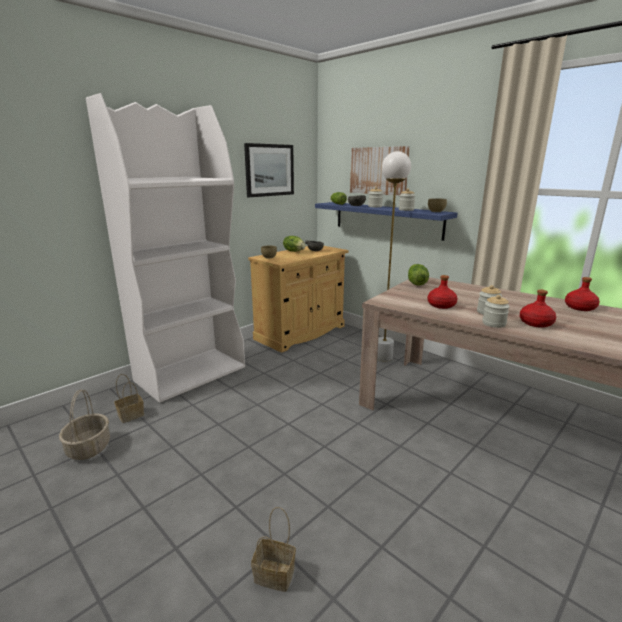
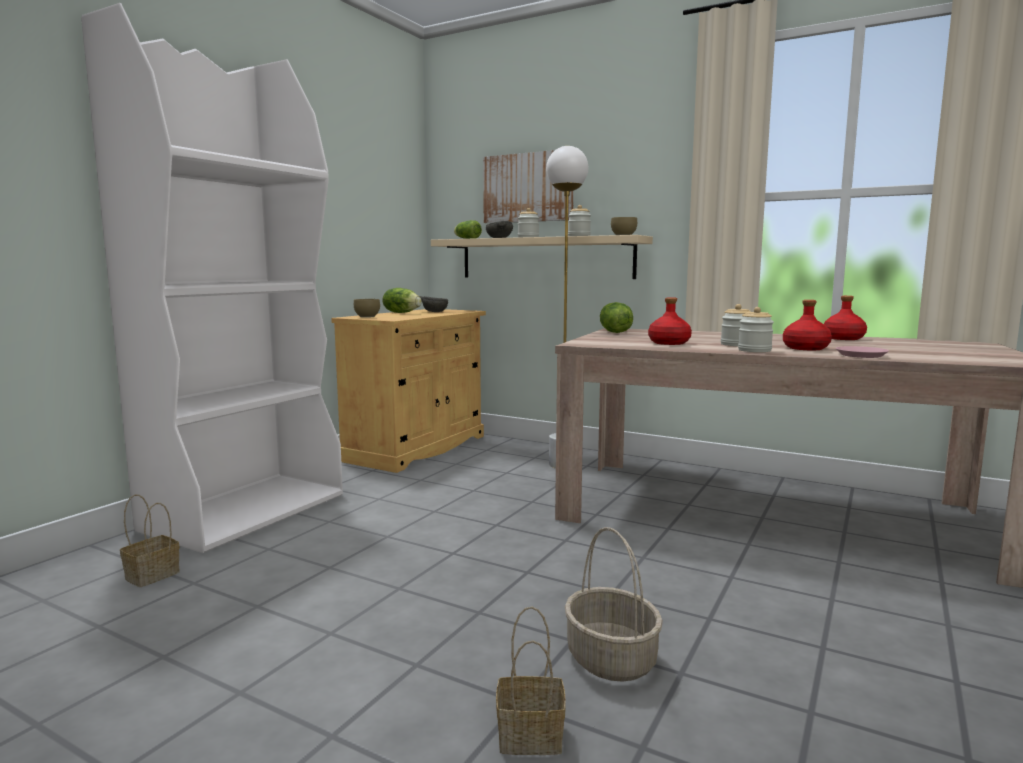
camera: 15 degrees left, 10 degrees down
basket [59,390,110,460] -> basket moved to [565,527,663,682]
picture [244,143,294,197] -> none
blue shelf [315,202,458,241] -> beige shelf [431,235,653,279]
none -> pink plate [836,346,889,358]

